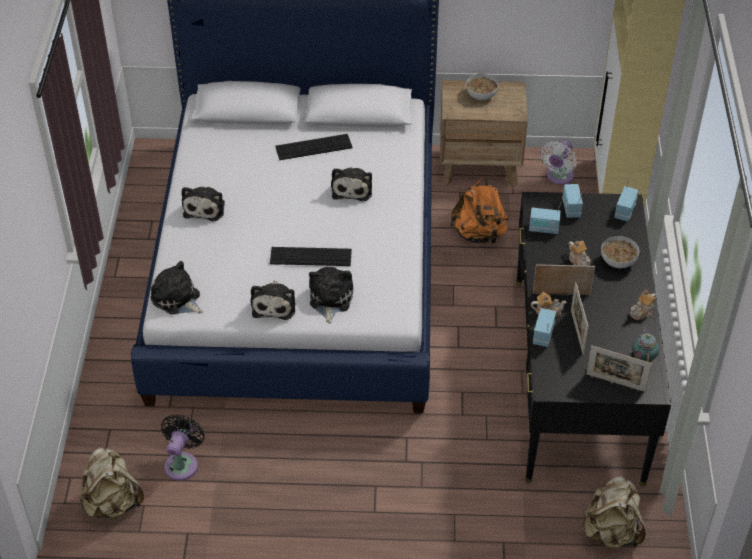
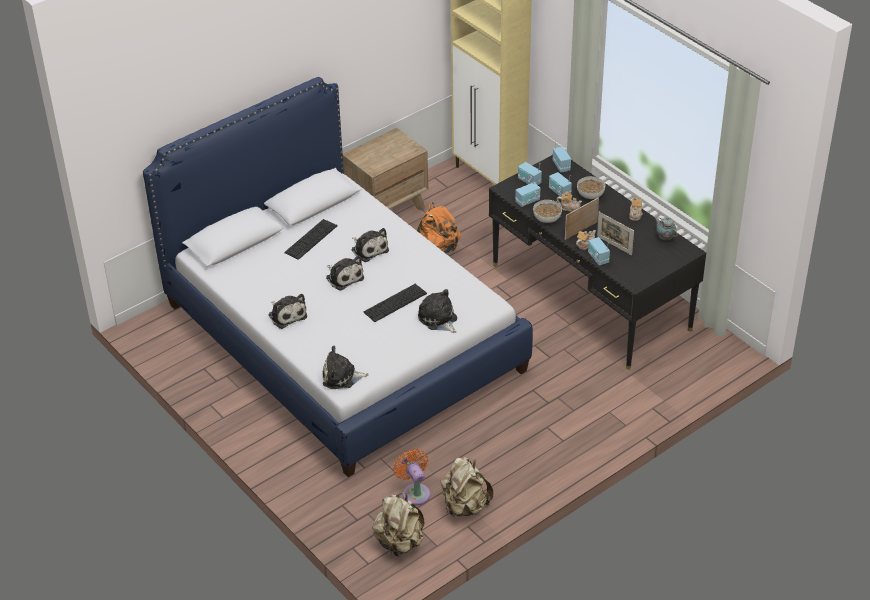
camera: 40 degrees left, 5 degrees down
black fan [161,414,204,481] -> orange fan [393,449,430,505]
plush toy [251,281,295,320] -> plush toy moved to [326,255,364,291]
bowl [466,74,499,100] -> bowl moved to [533,200,562,223]
white fan [541,141,577,185] -> none
beige backpack [581,475,646,549] -> beige backpack moved to [441,457,493,517]
picture frame [586,345,652,392] -> none
none -> radio [549,172,572,197]

